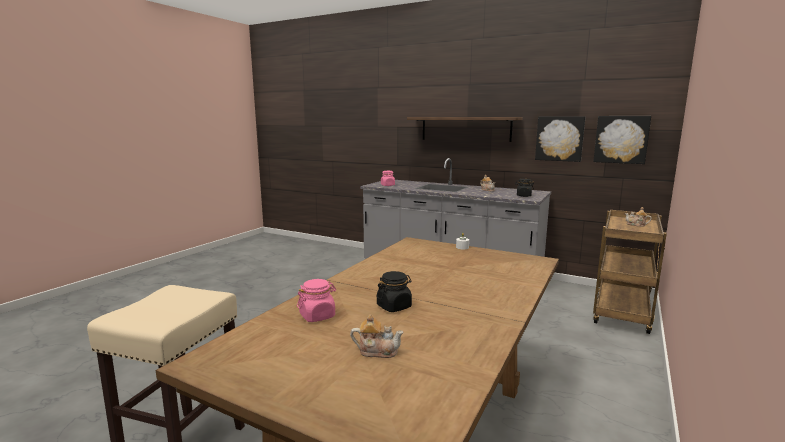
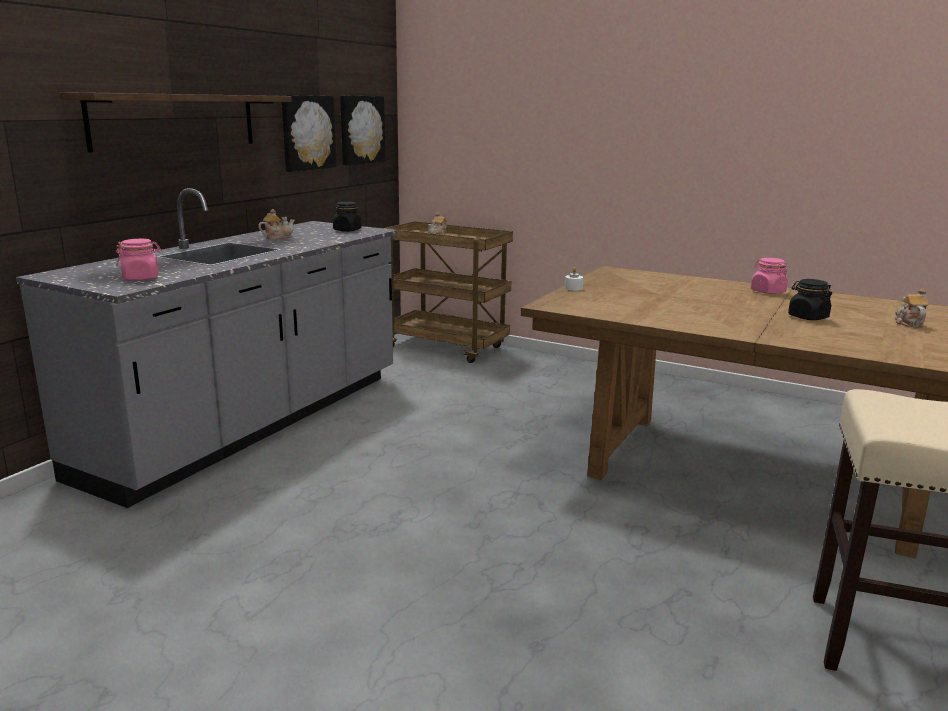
camera: 90 degrees left, 5 degrees up
pink jar [297,279,336,322] -> pink jar moved to [751,258,788,294]

